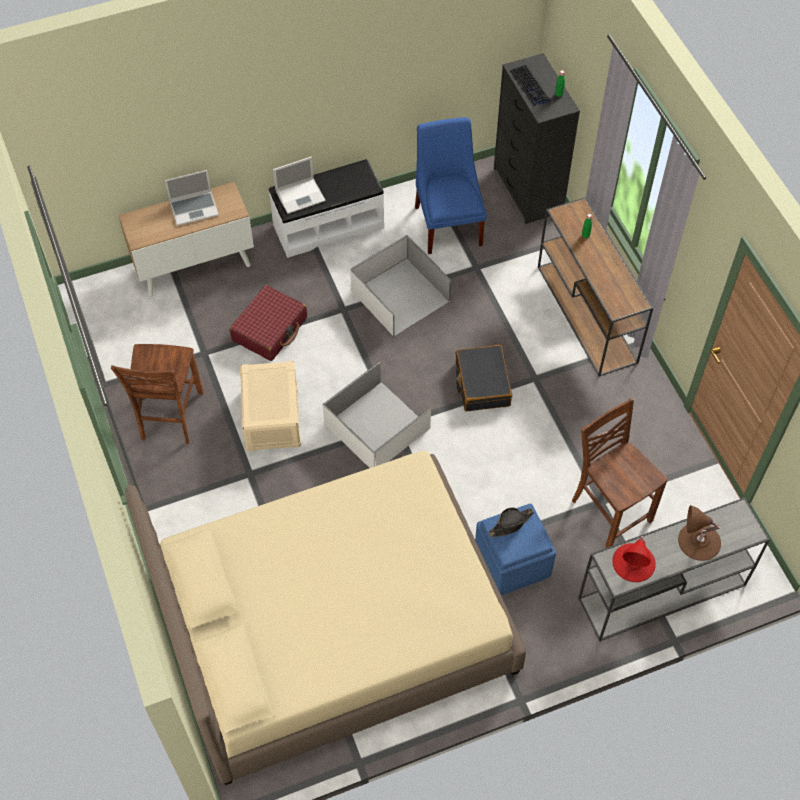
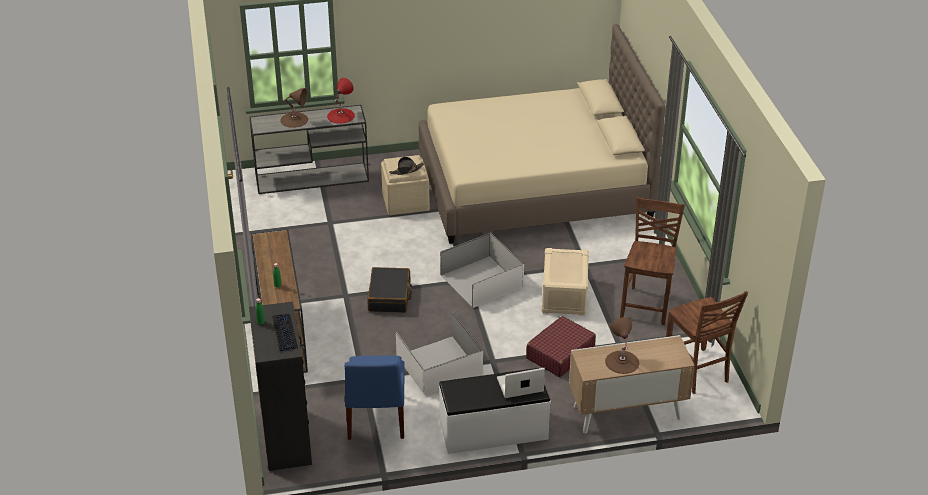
camera: 170 degrees left, 20 degrees down
laptop [165,170,219,226] -> brown table lamp [605,317,639,374]
blue ottoman [475,504,556,595] -> beige ottoman [381,155,430,215]
brown chair [572,398,668,548] -> brown chair moved to [666,291,748,394]

